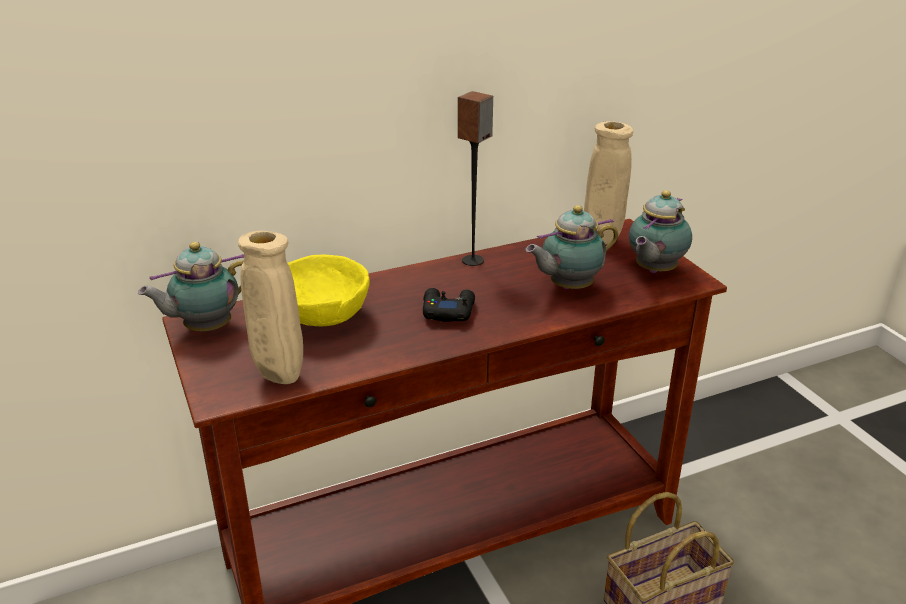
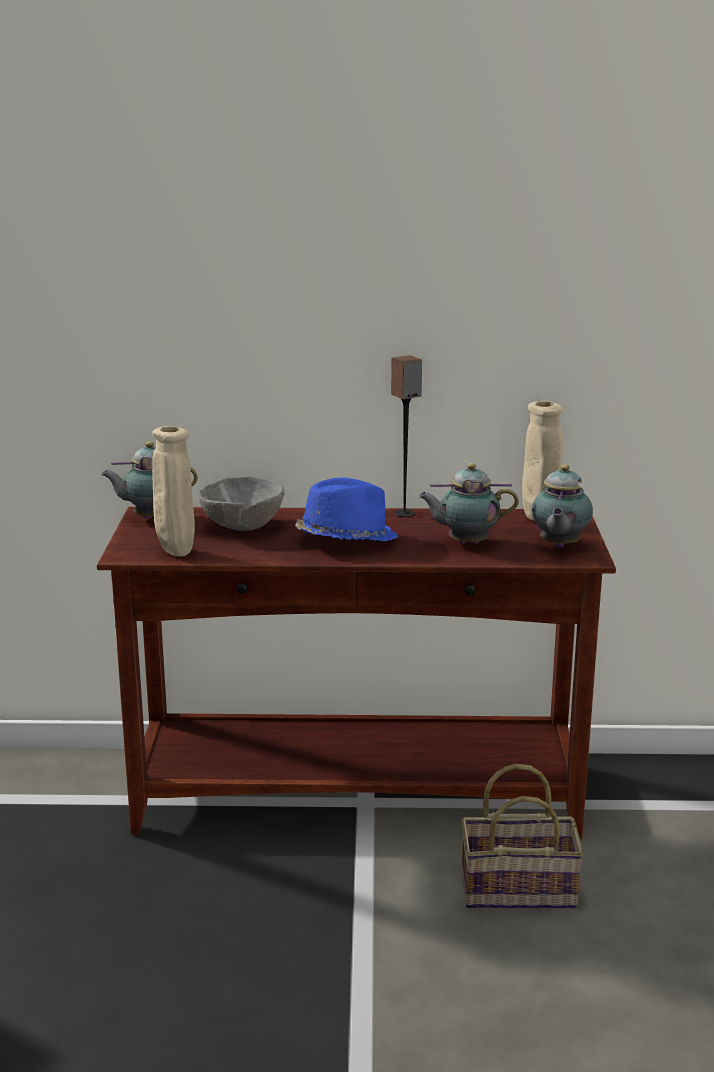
camera: 25 degrees right, 10 degrees down
yellow bowl [288,255,370,327] -> grey bowl [199,476,284,531]
black game controller [423,288,475,322] -> blue hat [295,478,398,541]
teapot [629,190,692,273] -> teapot turned 45 degrees counterclockwise [532,464,593,548]

